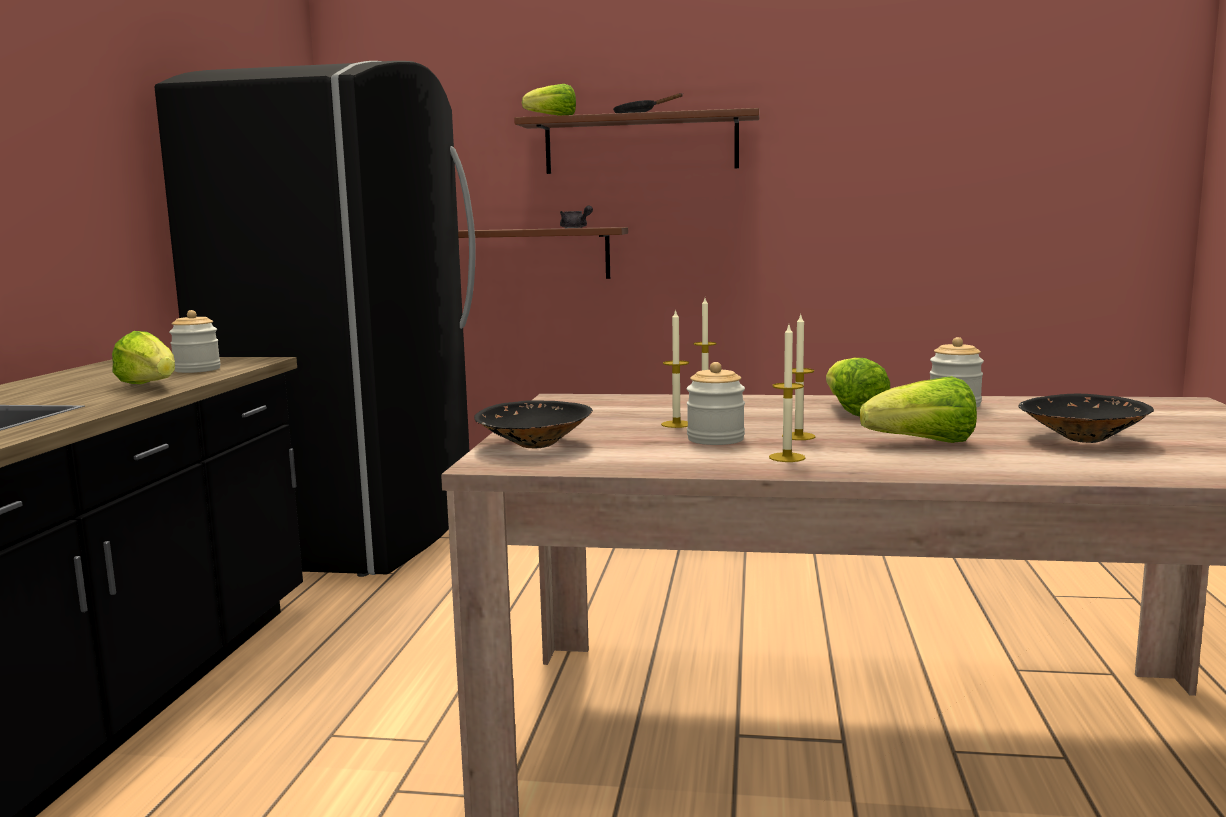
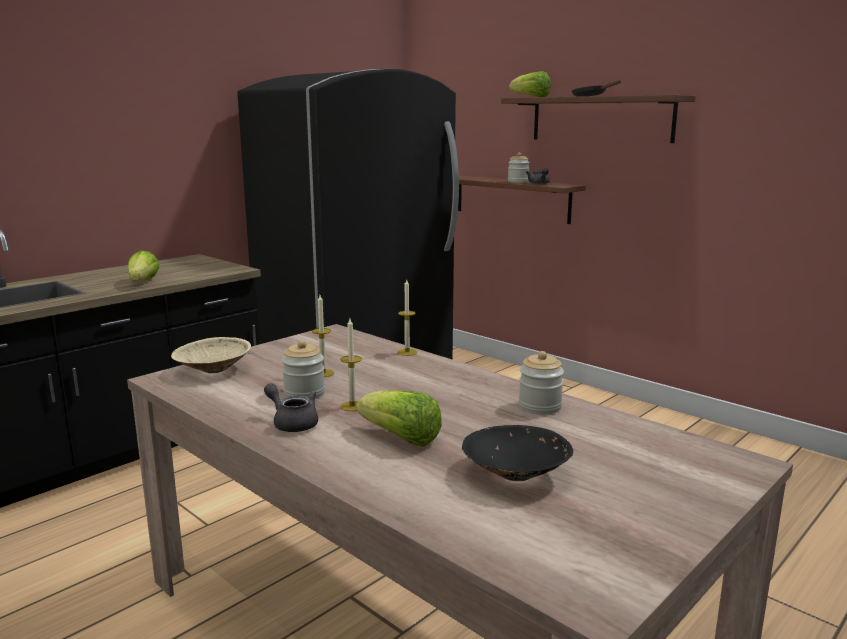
camera: 35 degrees right, 5 degrees up
jar [169,310,221,373] -> jar moved to [508,153,530,183]
black bowl [474,400,593,449] -> beige bowl [171,337,251,373]
candle [769,325,805,462] -> grey teapot [264,383,318,432]
lettuce [826,358,890,416] -> none

